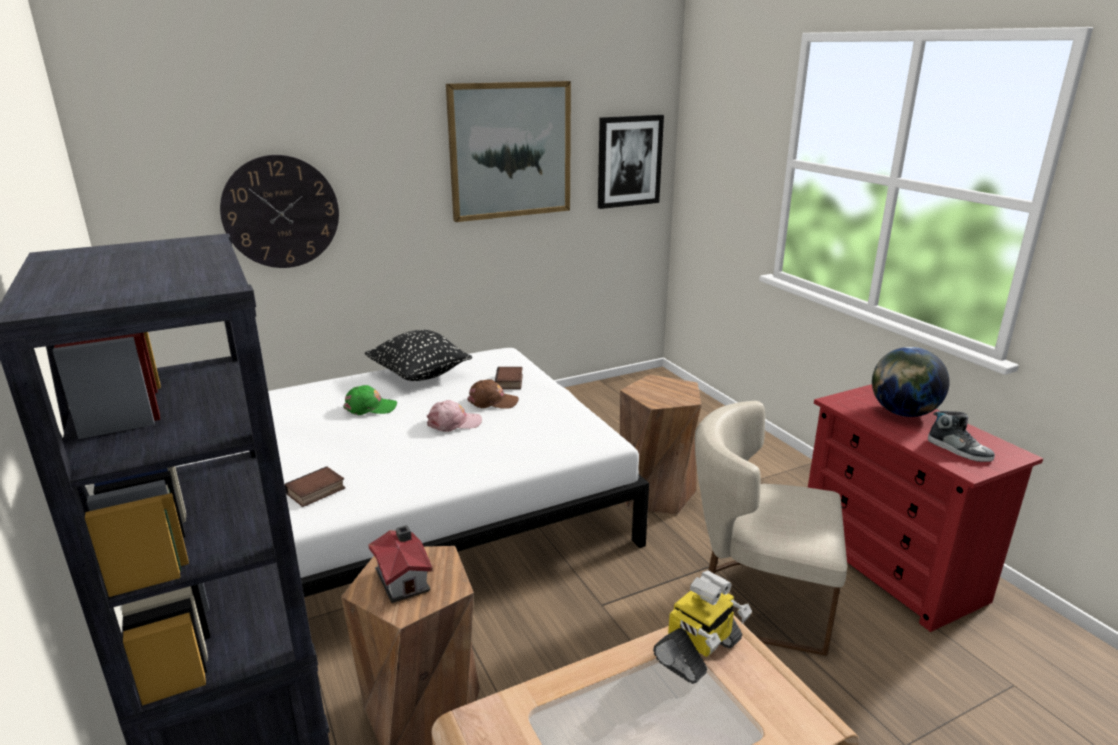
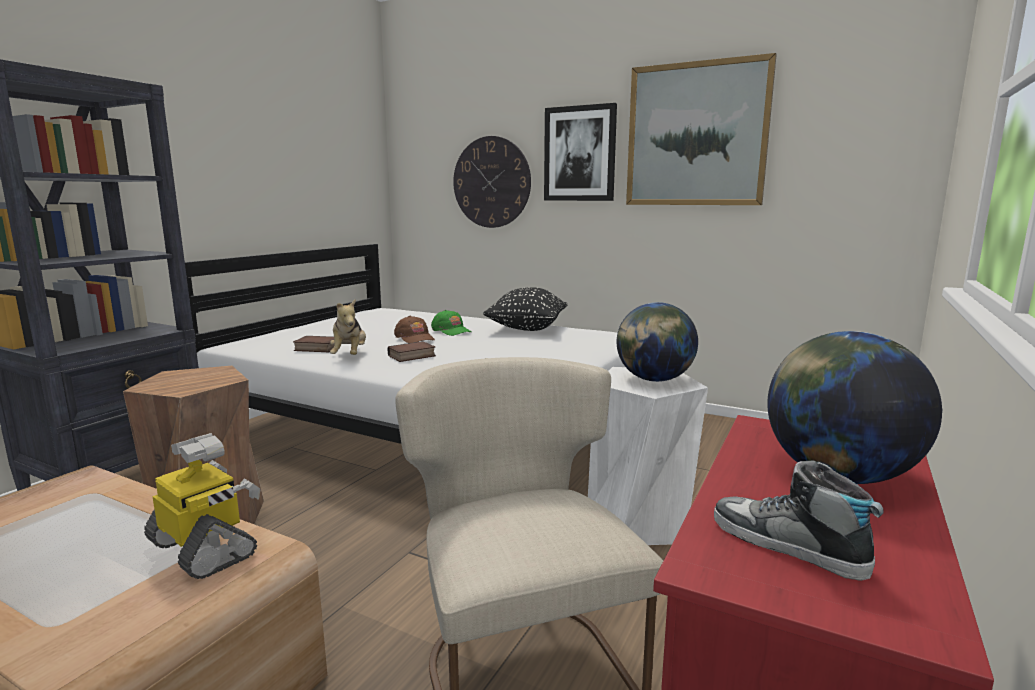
camera: 55 degrees right, 10 degrees down
toy house [368,525,433,603] -> none
pink cap [427,400,482,432] -> none
brown cap [467,379,519,409] -> brown cap moved to [394,316,435,343]
book [495,367,523,389] -> book moved to [388,341,436,362]
picture [598,115,664,209] -> picture moved to [544,103,617,201]
brown stool [620,374,702,515] -> white stool [588,367,708,545]
toy robot [653,570,752,684] -> toy robot turned 150 degrees counterclockwise [144,433,261,579]
shoe [928,411,995,462] -> shoe turned 120 degrees clockwise [714,460,883,581]
none -> plush toy [330,299,366,355]
none -> globe [617,302,698,382]

